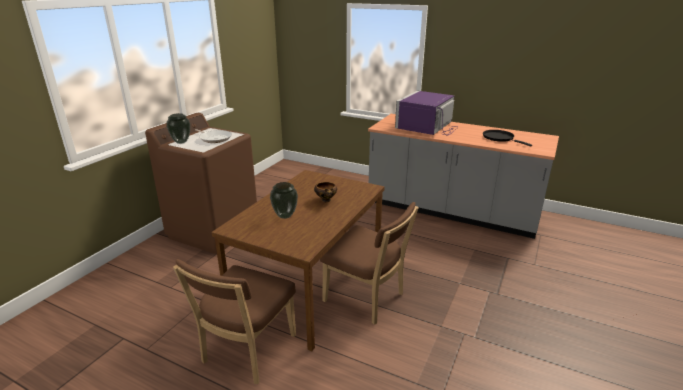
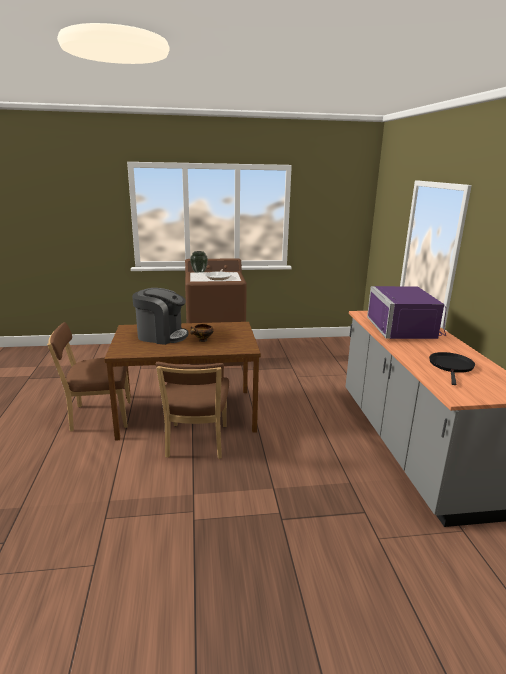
camera: 55 degrees right, 5 degrees down
vase [270,182,298,219] -> coffee machine [132,288,188,345]
purple microwave [395,91,458,136] -> purple microwave turned 90 degrees counterclockwise [367,286,446,339]

